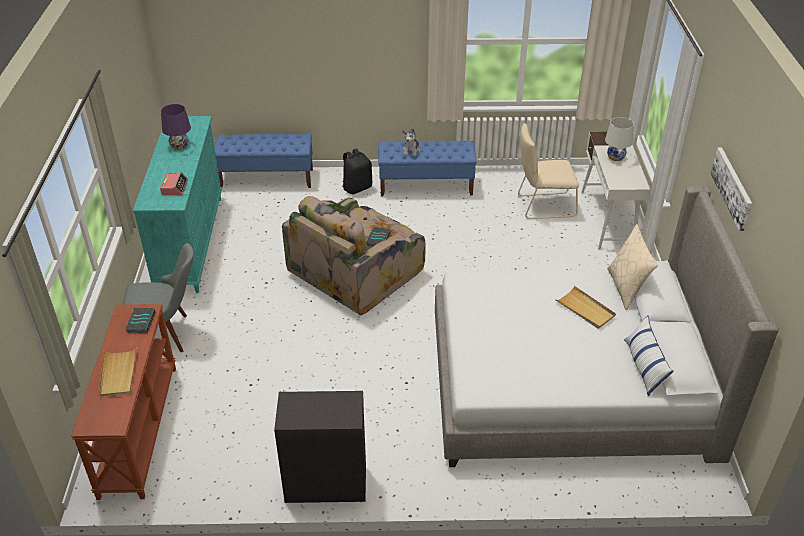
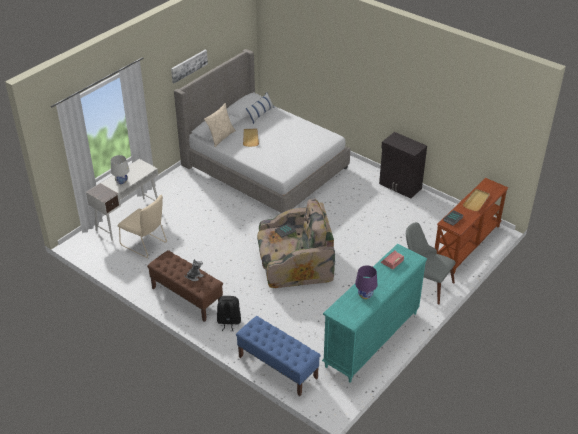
camera: 140 degrees left, 0 degrees up
blue bench [378,141,477,196] -> brown bench [147,250,223,322]

